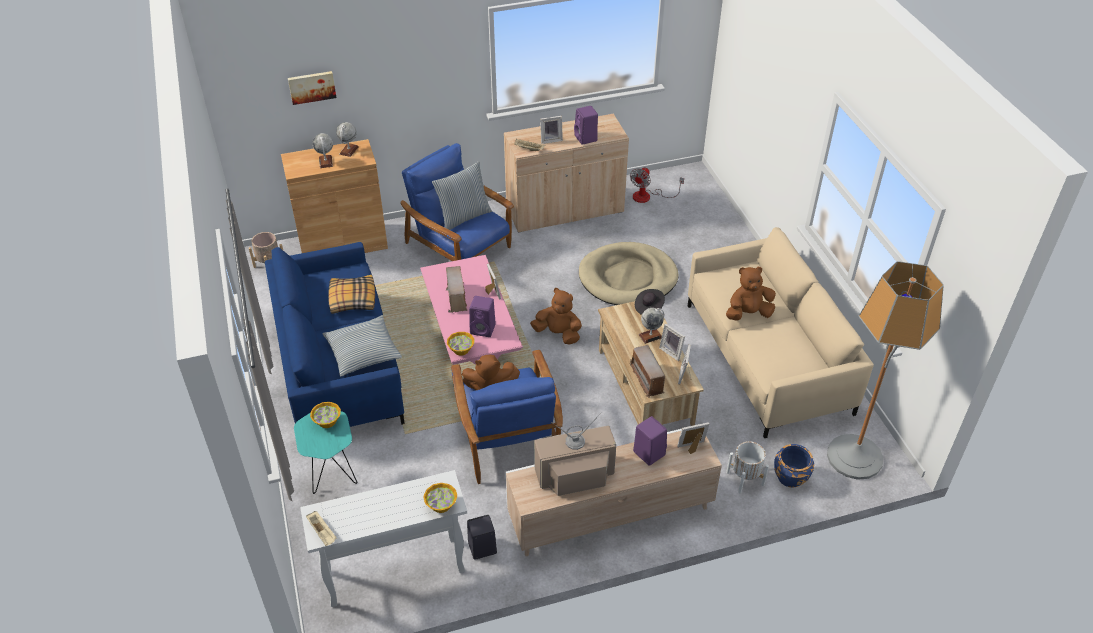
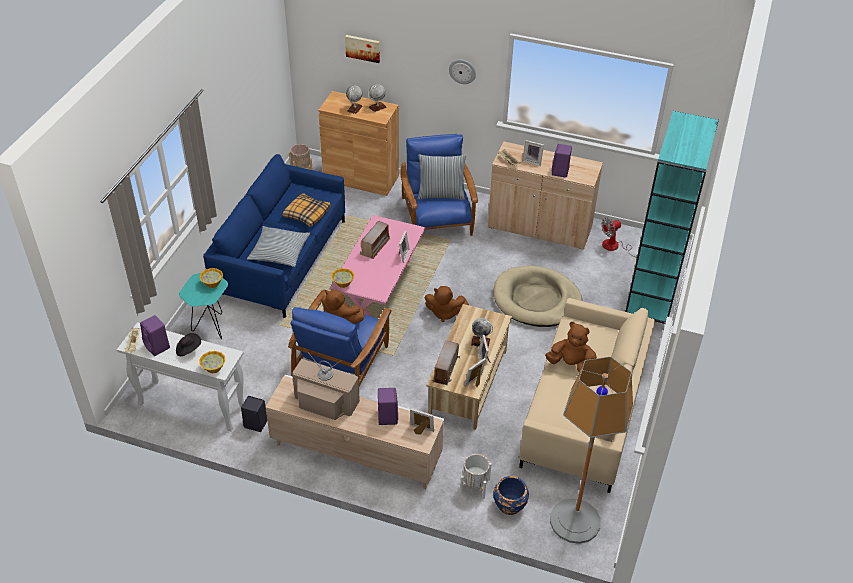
camera: 35 degrees right, 0 degrees up
purple speaker [469,296,496,337] -> purple speaker moved to [140,315,170,356]
brown plush toy [530,288,582,345] -> brown plush toy turned 135 degrees clockwise [425,286,469,322]
black hat [635,289,665,315] -> black hat moved to [176,333,201,356]
none -> wall clock [449,60,476,84]
none -> turquoise bookcase [625,111,719,324]

